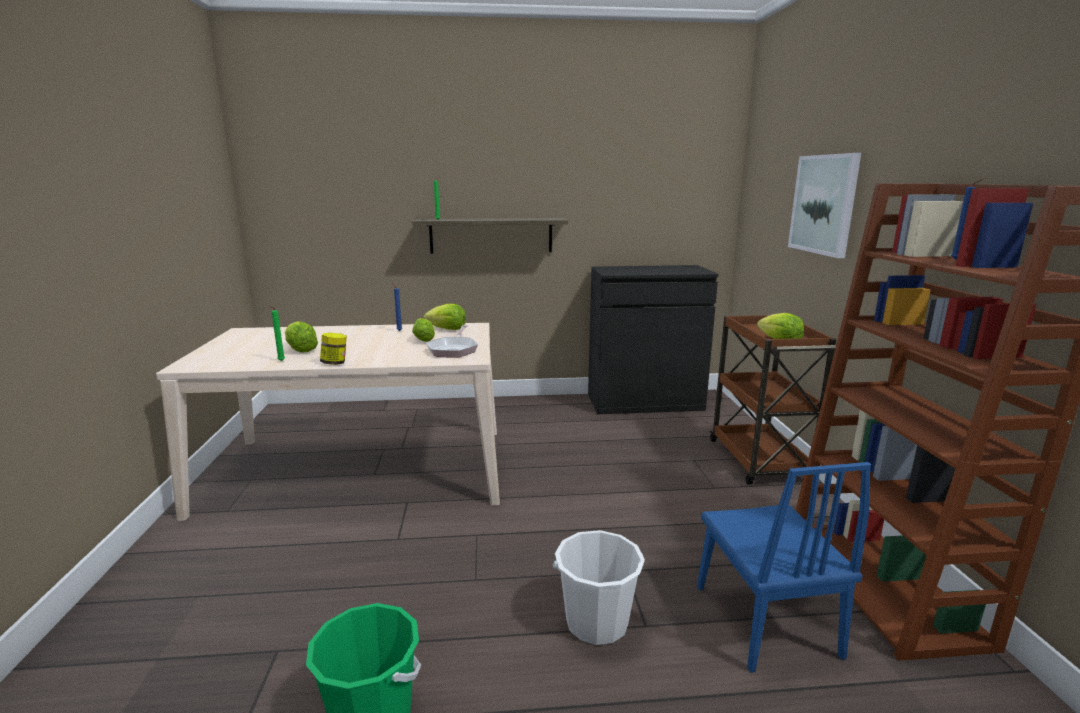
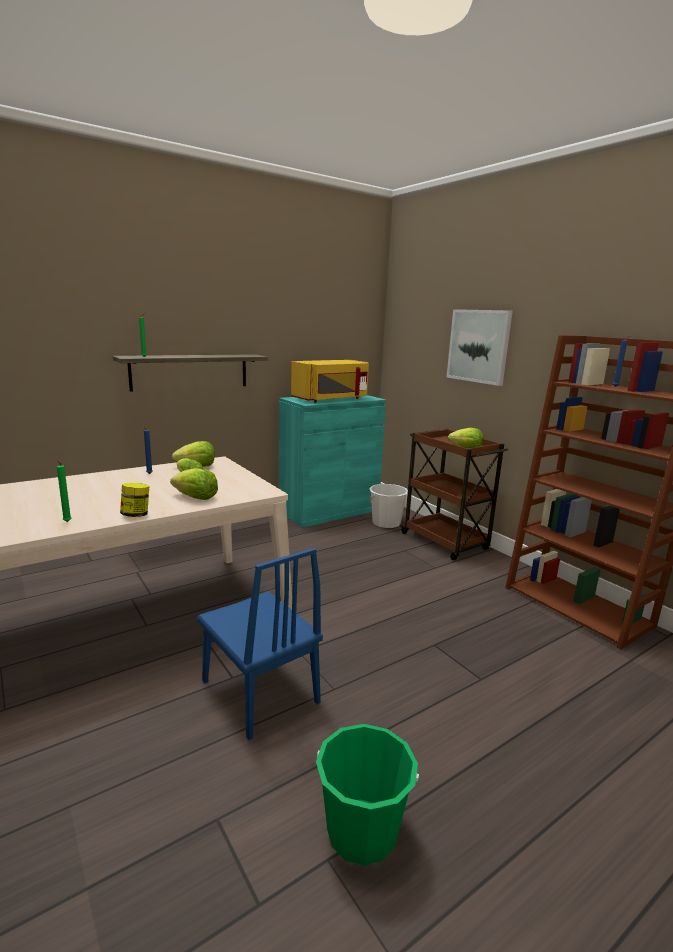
camera: 30 degrees left, 0 degrees up
lettuce [285,321,318,353] -> lettuce moved to [170,468,218,500]
frying pan [426,325,478,358] -> none
white bucket [553,530,645,645] -> white bucket moved to [368,484,408,528]
black cabinet [588,265,718,414] -> turquoise cabinet [279,395,386,528]
blue chair [697,462,871,673] -> blue chair moved to [197,548,323,740]
none -> yellow microwave [291,360,369,402]

